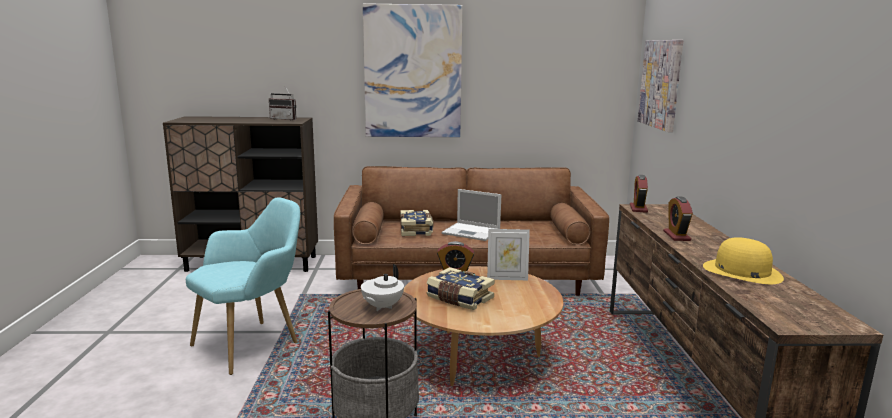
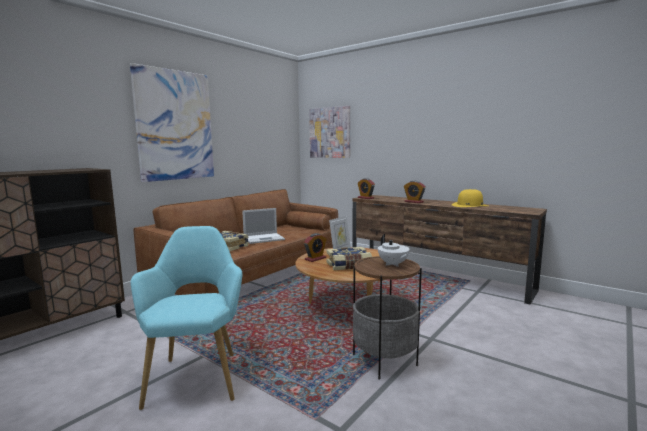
camera: 50 degrees left, 5 degrees down
radio [269,87,297,120] -> none

